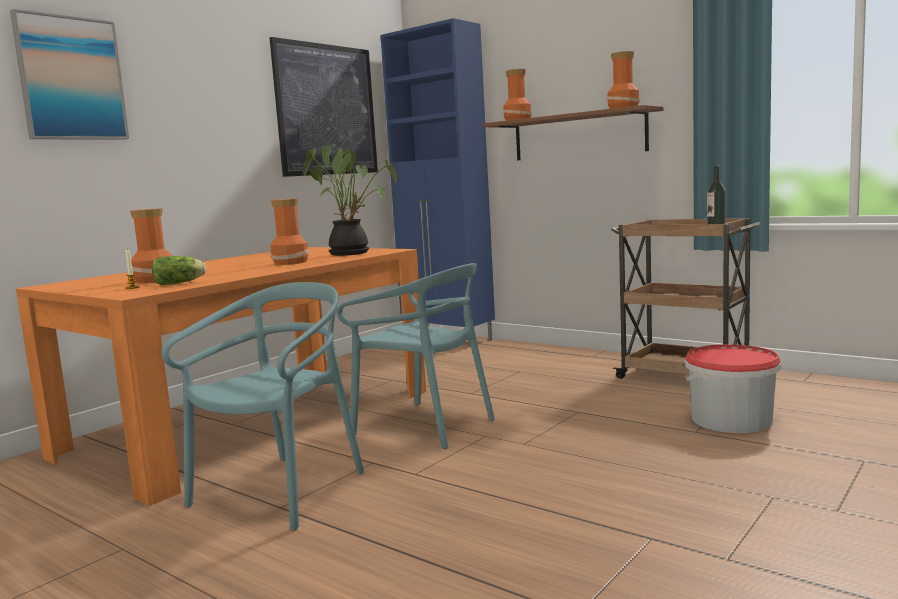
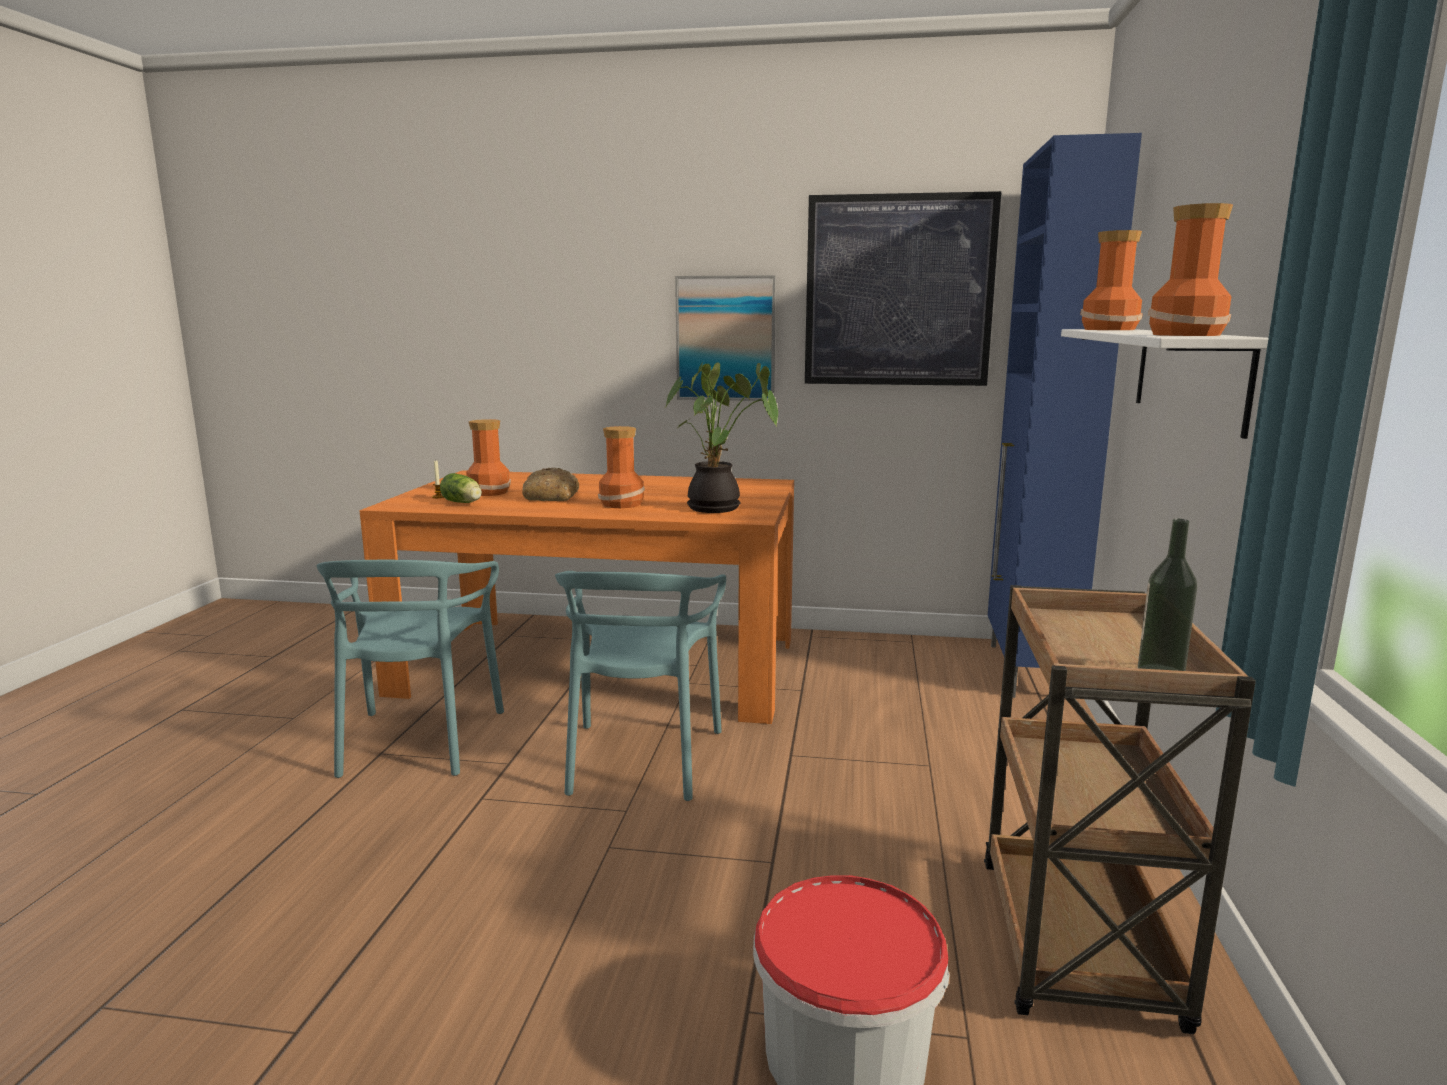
camera: 60 degrees right, 5 degrees up
picture [10,9,129,139] -> picture moved to [675,275,776,401]
turquoise chair [161,282,364,531] -> turquoise chair turned 90 degrees clockwise [317,560,504,778]
brown shelf [482,105,663,161] -> white shelf [1061,329,1268,439]
none -> bread [522,468,579,501]

